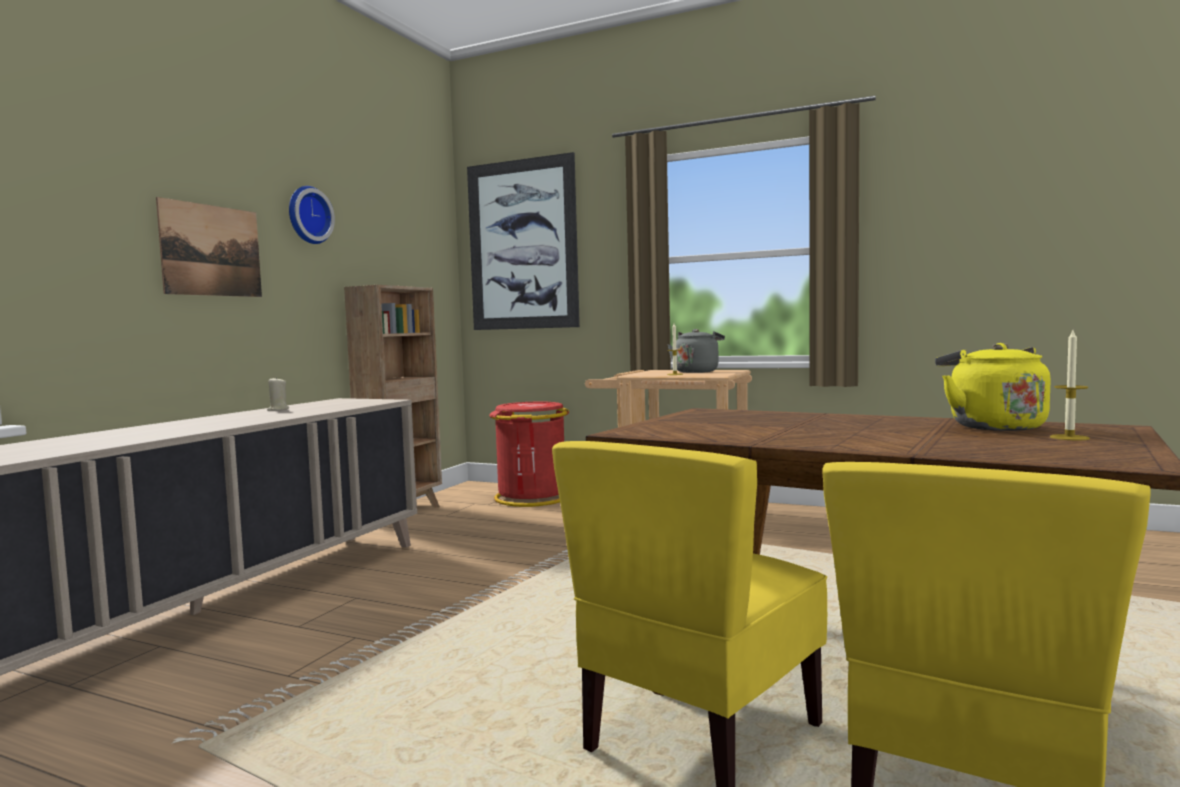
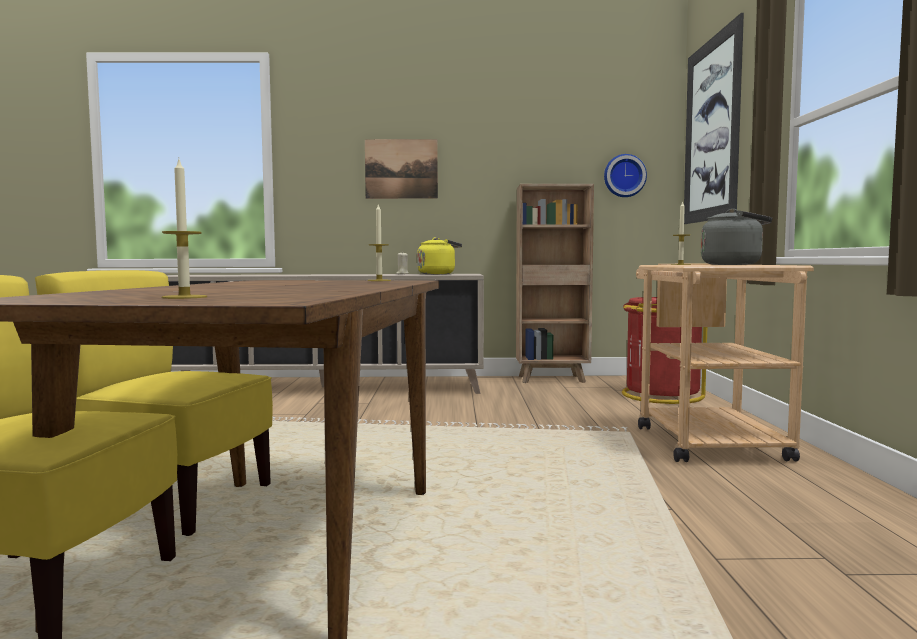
camera: 65 degrees right, 0 degrees up
wall clock [289,186,335,244] -> wall clock moved to [604,154,647,197]
yellow kettle [935,343,1051,431] -> yellow kettle moved to [417,237,462,274]
none -> candle [368,203,391,281]

